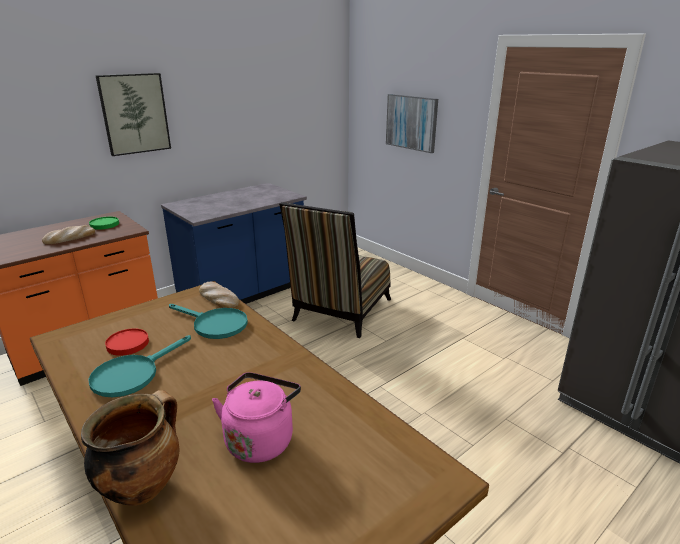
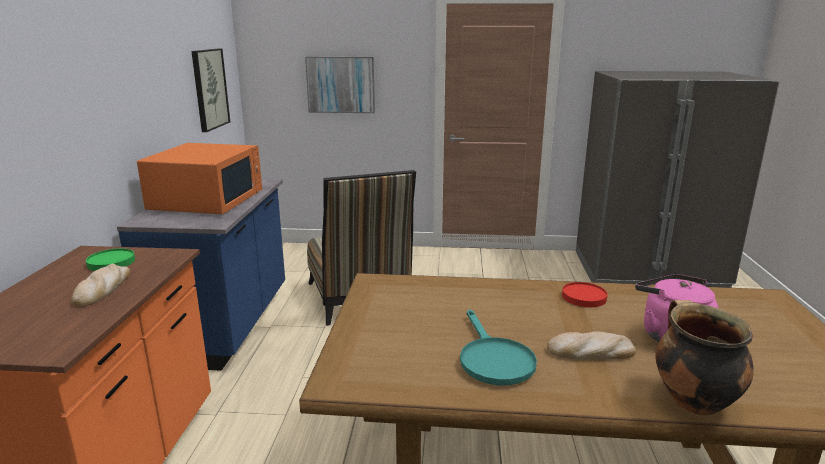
camera: 45 degrees left, 5 degrees down
picture [95,73,171,156] -> picture moved to [191,49,230,132]
red plate [105,328,149,356] -> red plate moved to [562,282,608,307]
turquoise frying pan [169,304,248,339] -> none
bread [199,282,239,308] -> bread moved to [547,331,636,360]
none -> orange microwave [137,143,262,214]

